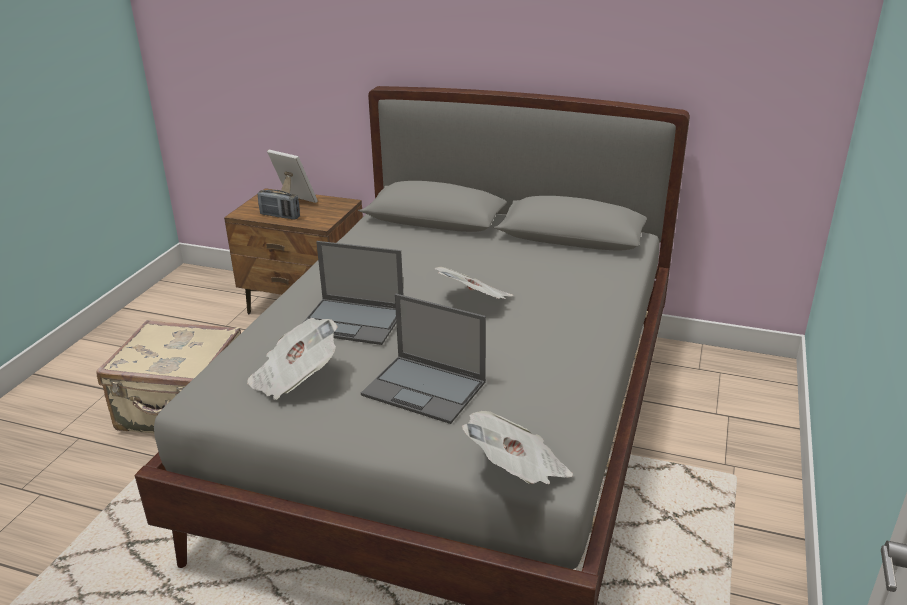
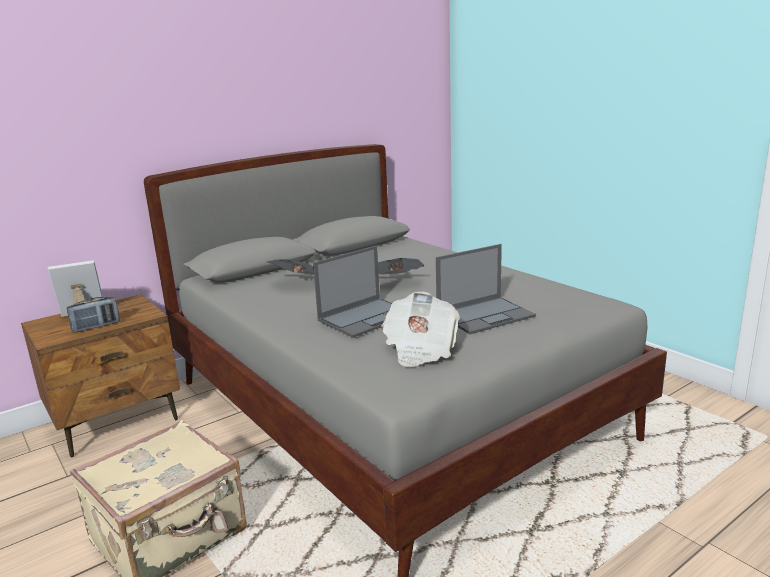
camera: 55 degrees left, 10 degrees down
newspaper [462,411,573,484] -> newspaper moved to [268,259,314,275]

